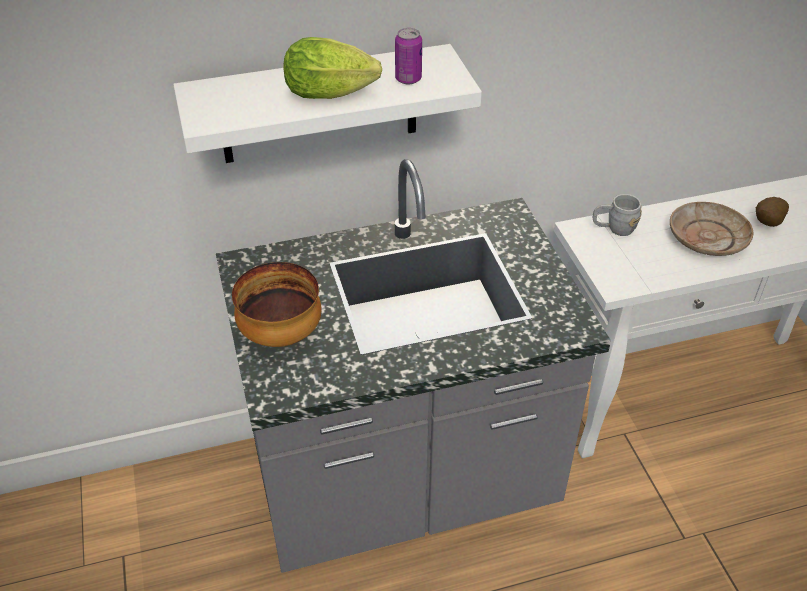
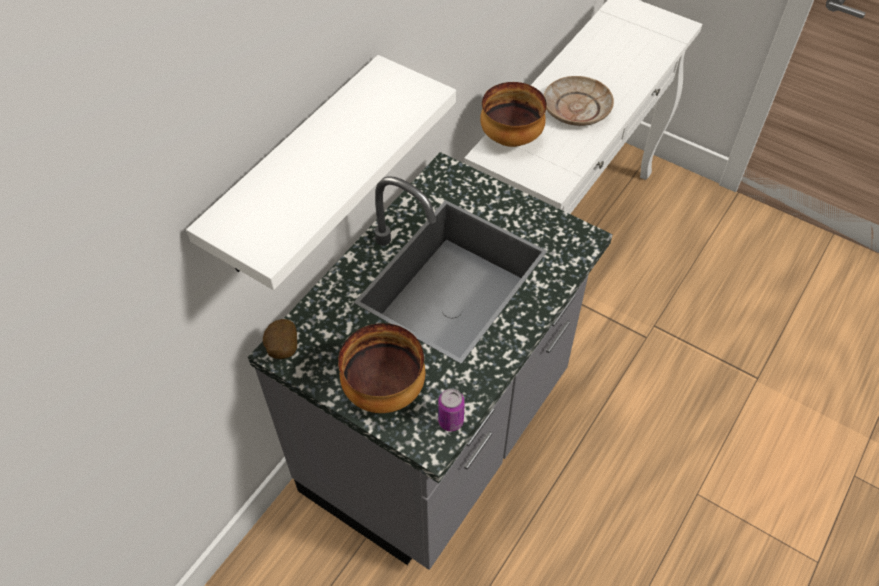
camera: 40 degrees left, 10 degrees up
lettuce [284,37,382,99] -> none
can [395,28,422,85] -> can moved to [438,388,465,432]
grey mug [593,194,642,236] -> bowl [480,82,547,147]
potato [756,197,789,227] -> potato moved to [263,319,297,359]

